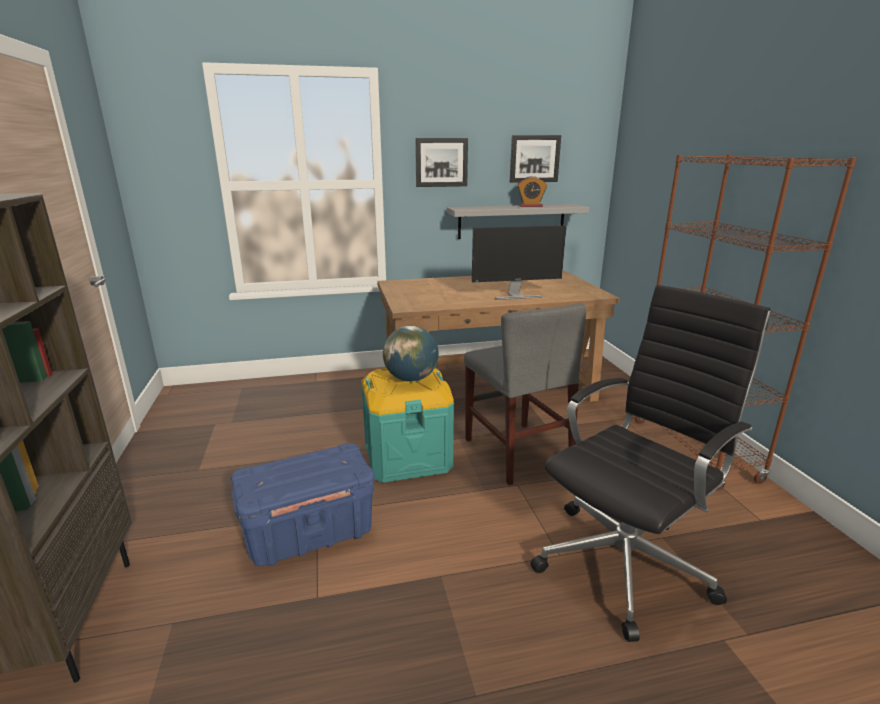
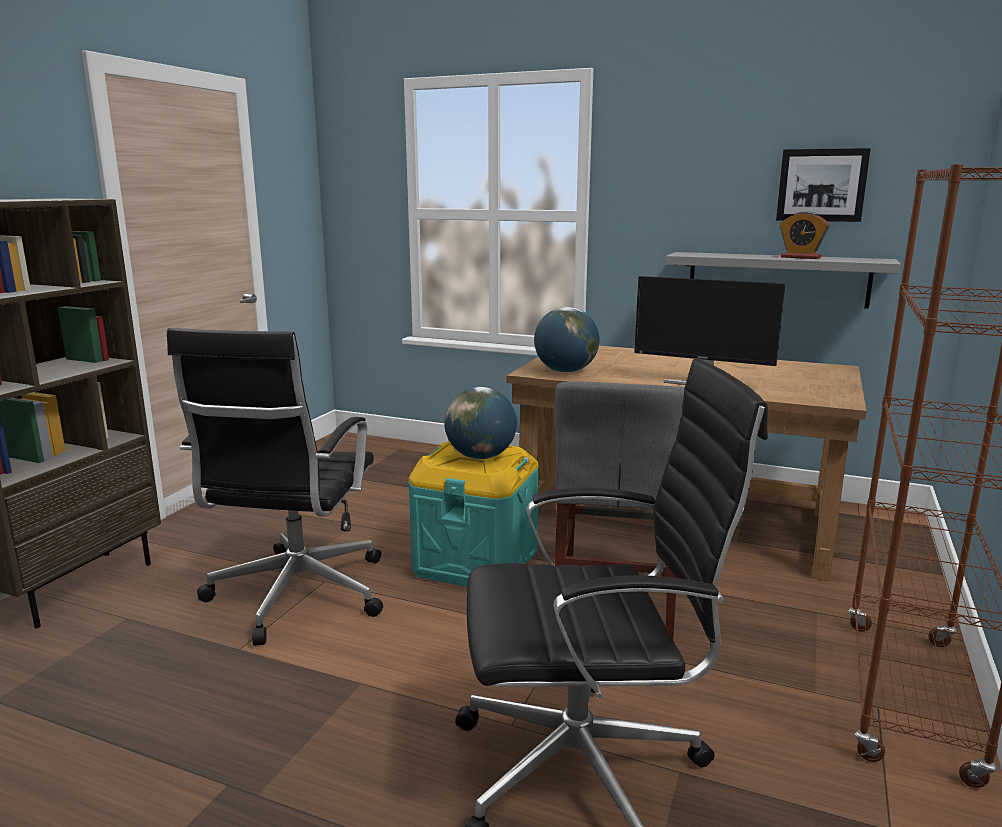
camera: 35 degrees right, 5 degrees down
blue storage box [231,443,375,566] -> black office chair [167,328,383,646]
picture [415,138,468,187] -> none
none -> globe [534,307,600,373]

